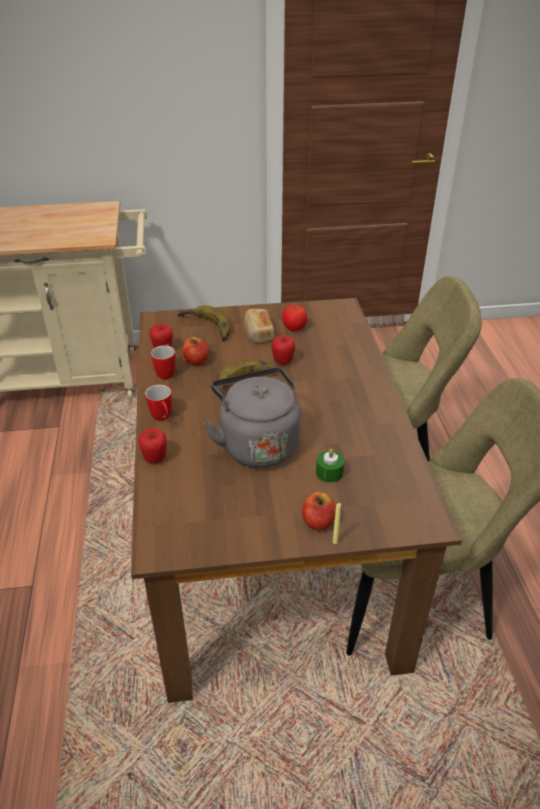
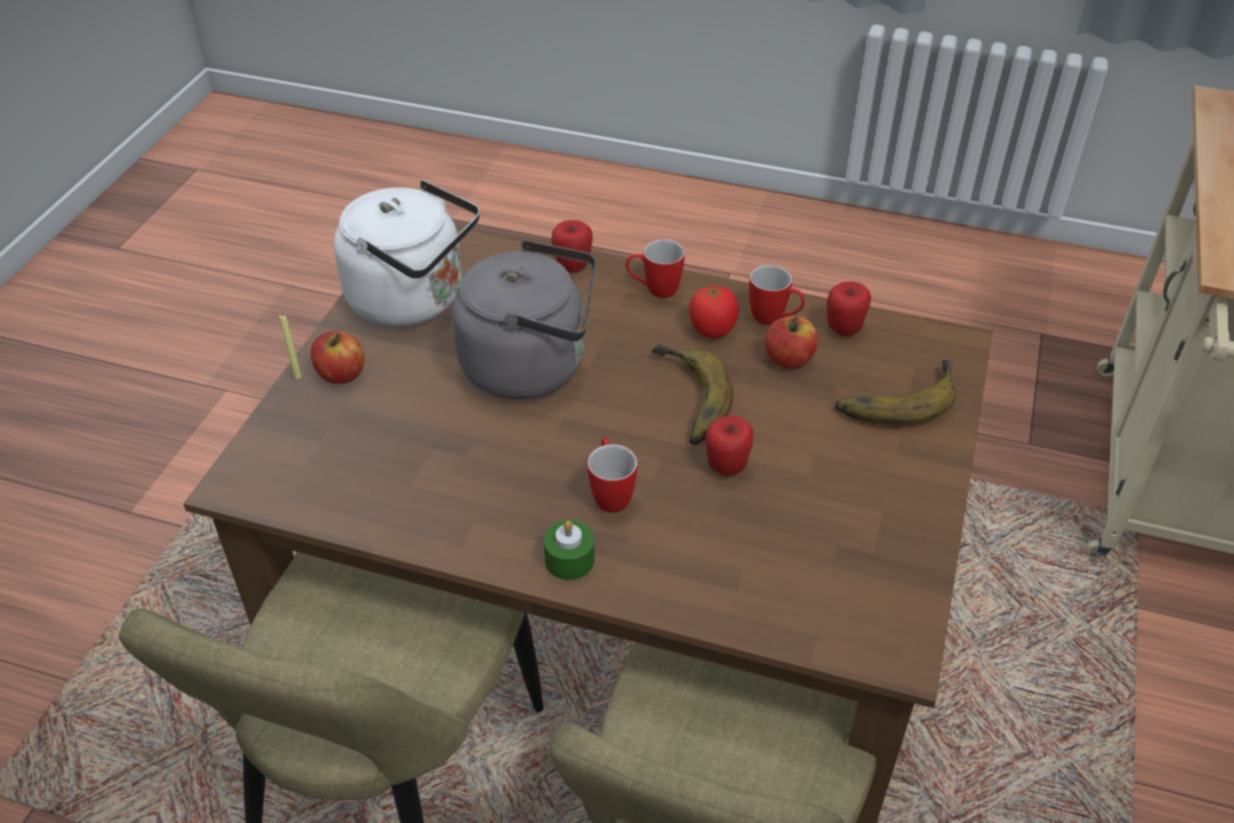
camera: 115 degrees right, 5 degrees up
bread [244,309,274,344] -> none
tomato [282,304,307,331] -> tomato moved to [689,285,739,338]
green candle [316,448,345,483] -> green candle moved to [544,520,595,580]
none -> white kettle [334,180,480,326]
none -> mug [587,437,638,513]

